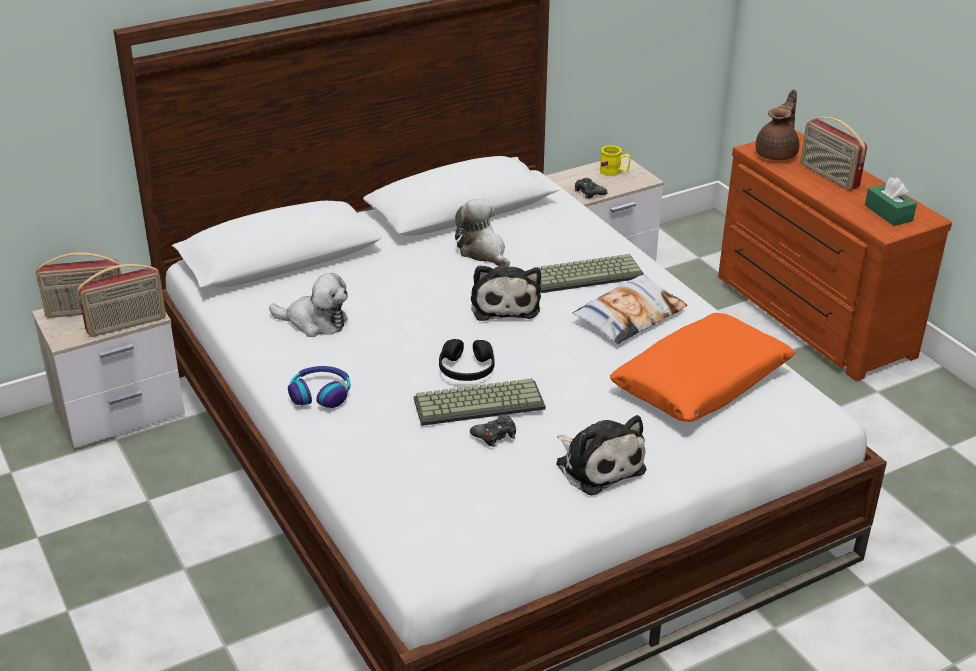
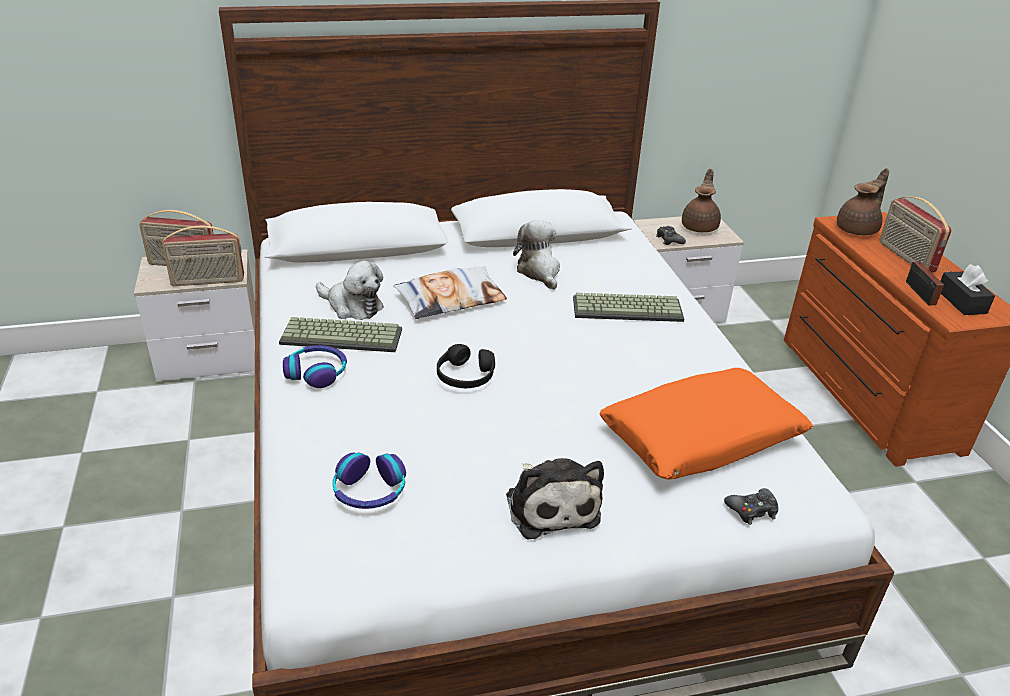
camera: 15 degrees right, 0 degrees up
keyboard [414,378,546,426] -> keyboard moved to [279,317,402,352]
black game controller [470,414,516,447] -> black game controller moved to [724,488,778,525]
plush toy [471,265,541,321] -> none
pillow [572,275,688,344] -> pillow moved to [393,266,507,319]
yellow mug [600,146,631,176] -> brown teapot [682,169,721,232]
green tissue box [865,177,917,226] -> black tissue box [941,264,995,315]
none -> headphones [332,453,406,509]
none -> radio [906,261,952,305]

